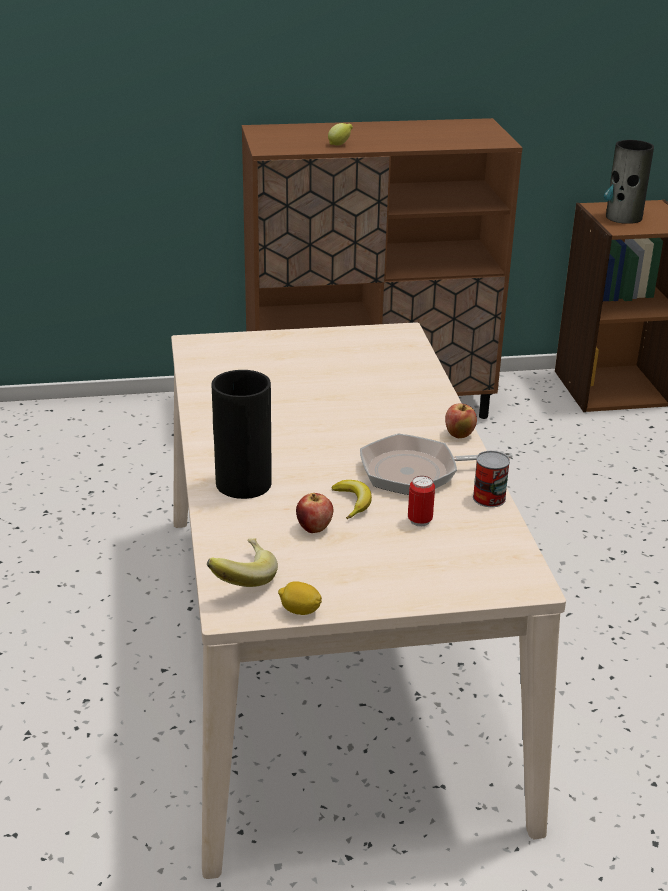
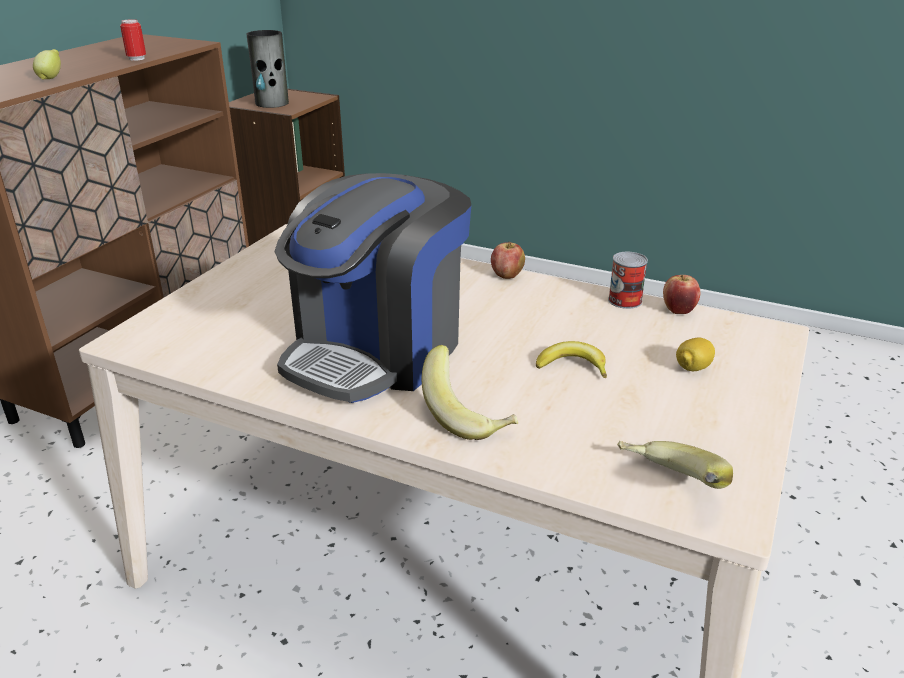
camera: 55 degrees left, 0 degrees up
vase [212,370,272,499] -> banana [422,345,518,440]
lemon [278,581,322,615] -> lemon moved to [676,338,715,371]
apple [296,493,333,533] -> apple moved to [663,275,700,314]
frying pan [360,433,512,495] -> none
can [408,476,435,527] -> can moved to [120,19,146,61]
none -> coffee machine [274,173,471,403]

